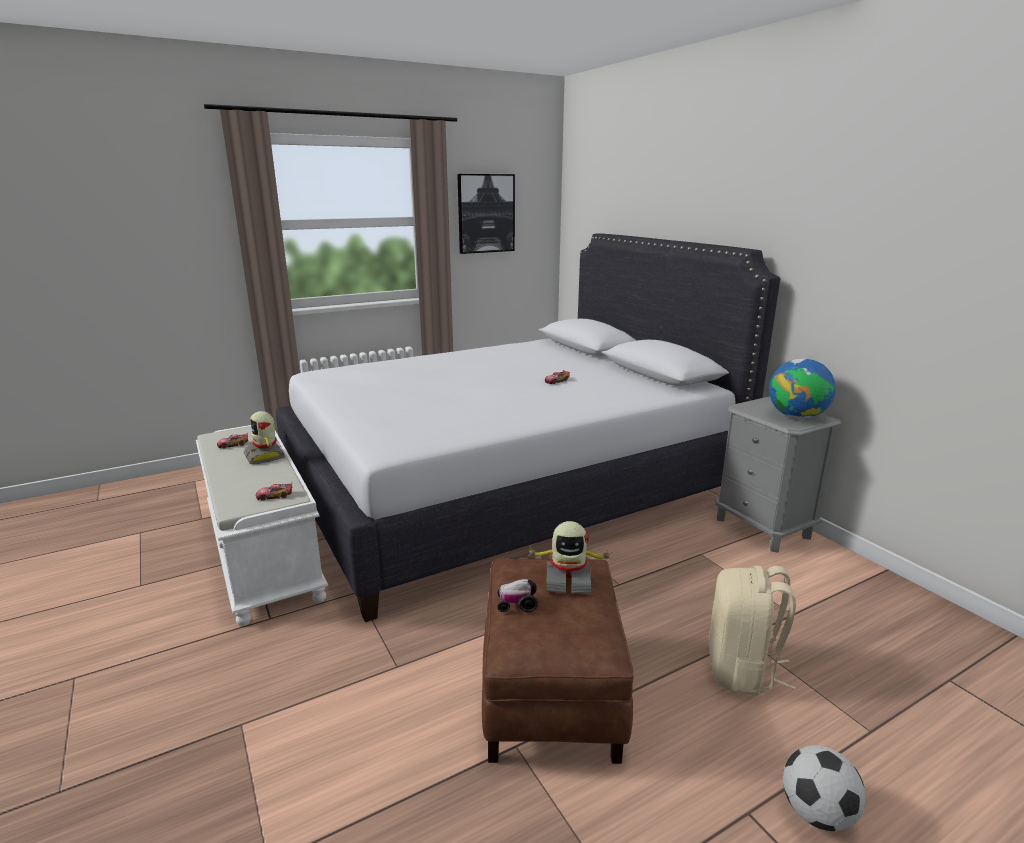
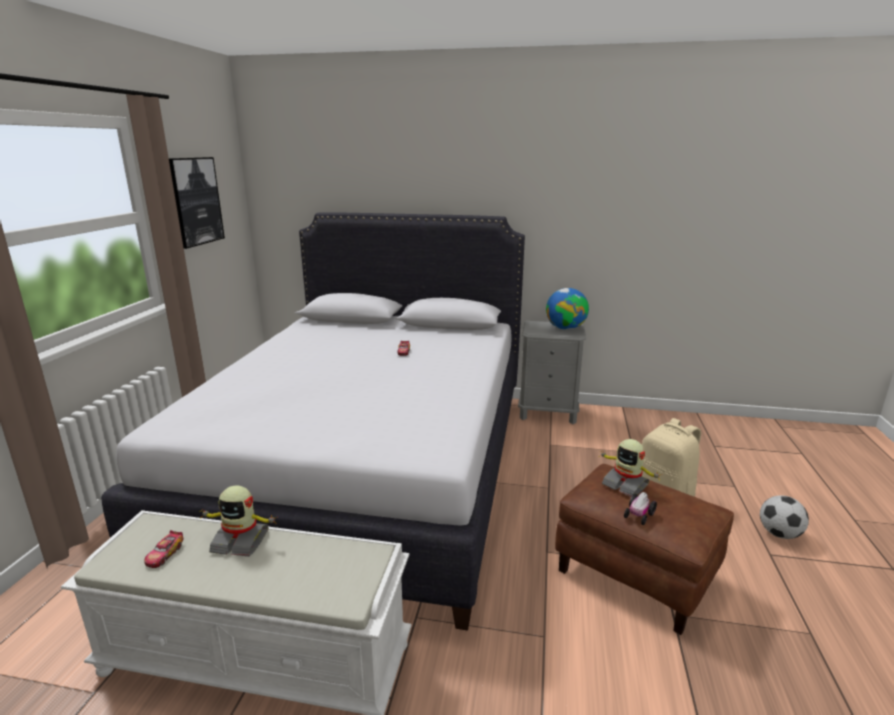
camera: 50 degrees left, 0 degrees up
toy car [256,483,292,501] -> none
toy robot [527,521,612,594] -> toy robot turned 90 degrees clockwise [599,439,660,497]

